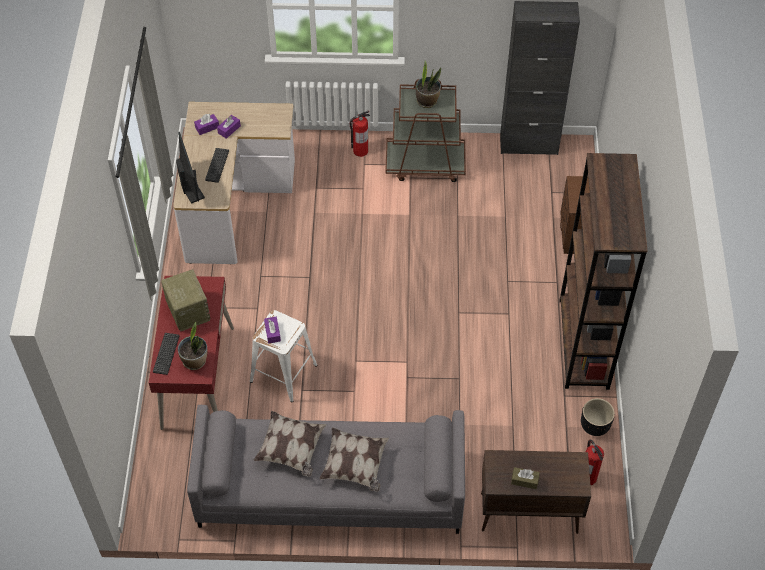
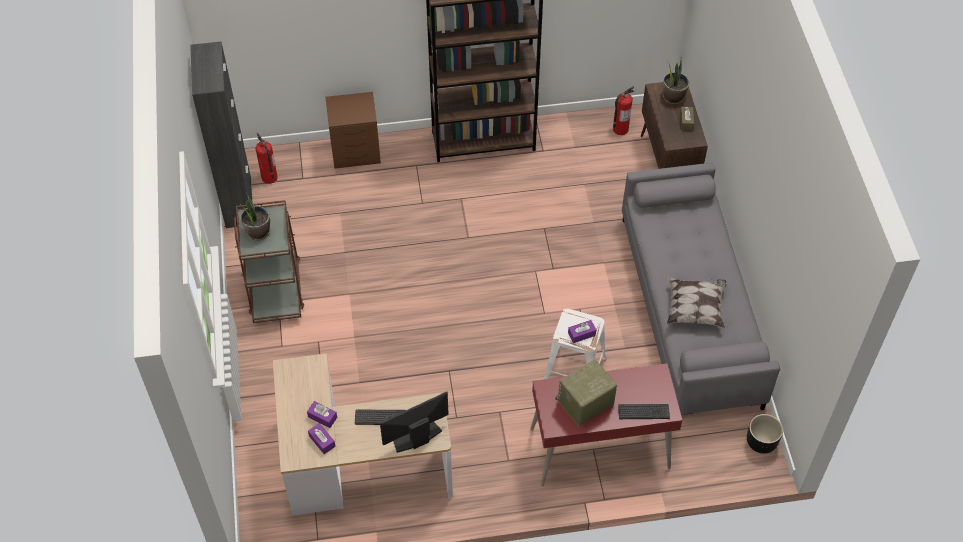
camera: 100 degrees left, 0 degrees up
potted plant [178,322,207,370] -> potted plant moved to [663,60,689,105]
pillow [319,427,389,492] -> none
fire extinguisher [349,110,370,157] -> fire extinguisher moved to [255,133,278,184]
black planter [581,398,615,436] -> black planter moved to [747,414,783,454]

